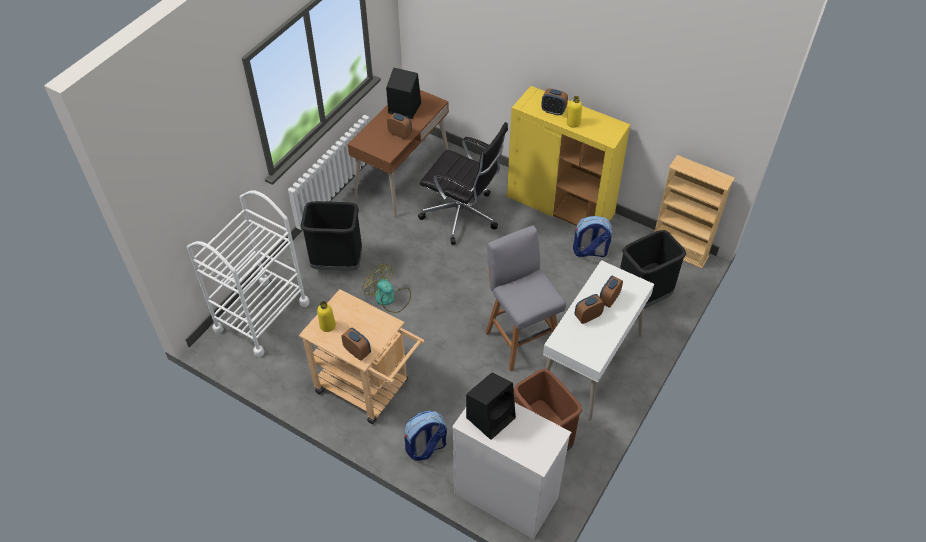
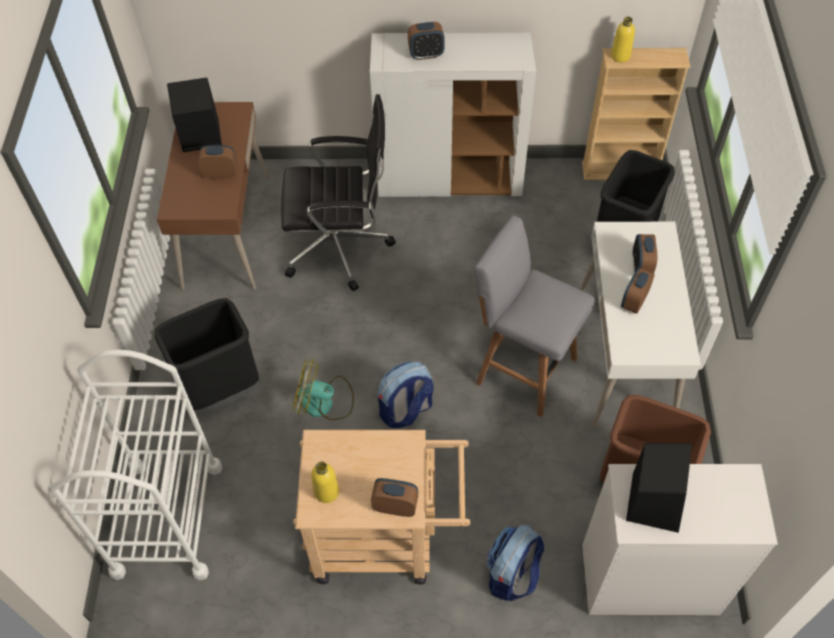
camera: 30 degrees left, 5 degrees up
yellow cabinet [507,86,630,226] -> white cabinet [370,32,536,197]
yellow bottle [567,96,582,128] -> yellow bottle moved to [611,17,635,62]
backpack [573,216,612,257] -> backpack moved to [378,362,434,428]

